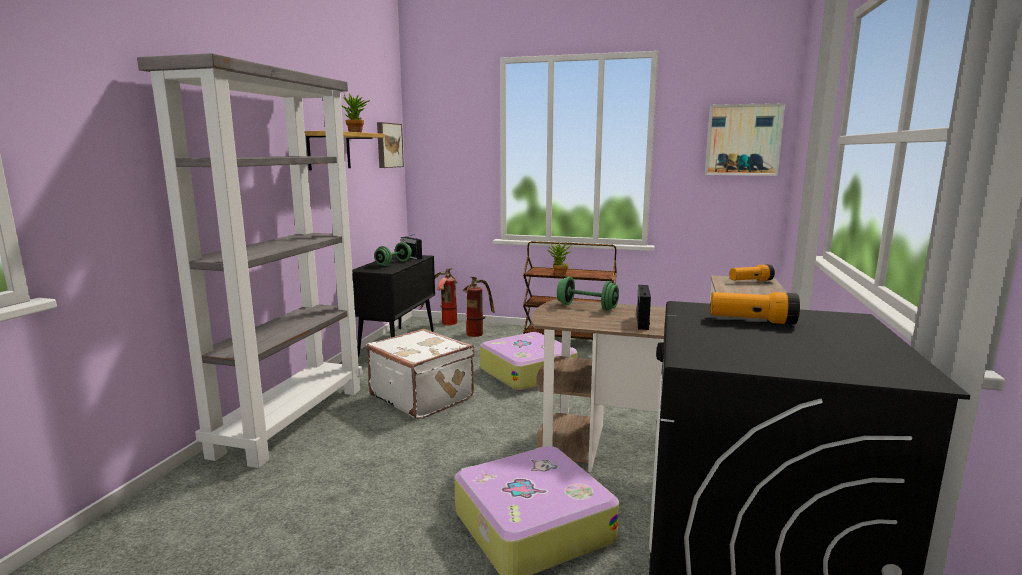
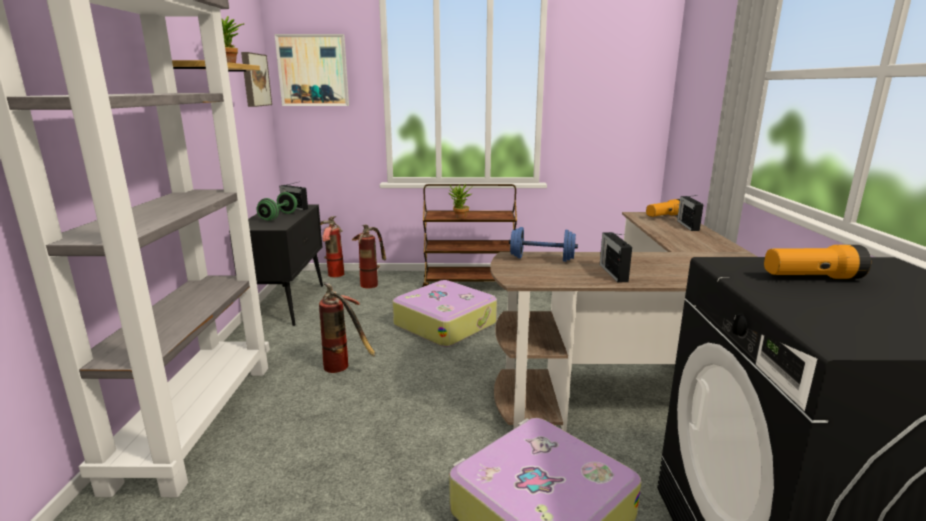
camera: 15 degrees left, 5 degrees up
white suitcase [367,329,475,419] -> fire extinguisher [319,282,375,373]
green dumbbell [557,276,619,311] -> blue dumbbell [509,227,578,262]
picture [705,103,786,176] -> picture moved to [274,34,349,106]
none -> radio [677,195,704,231]

